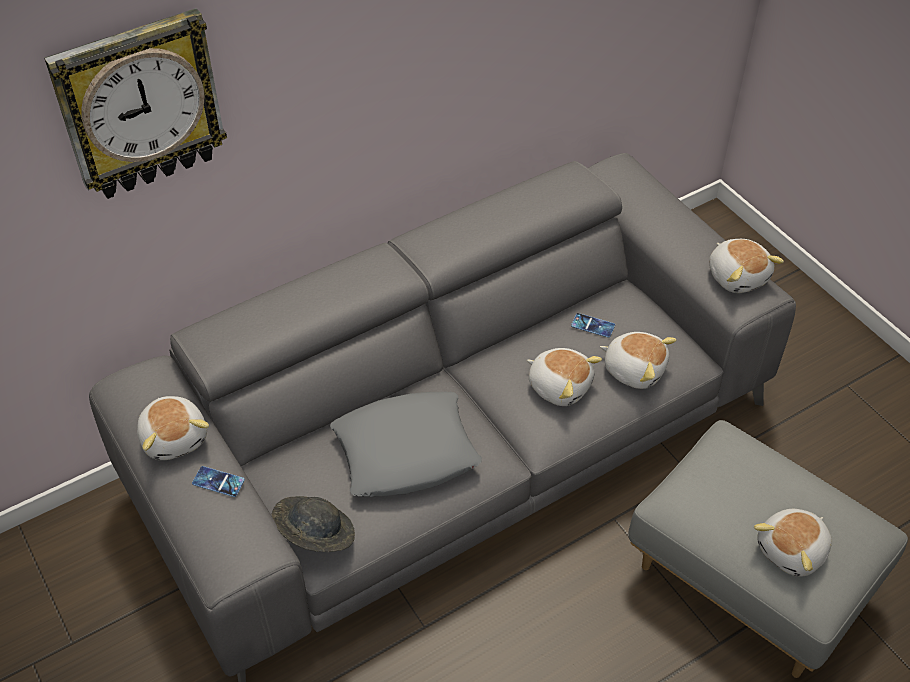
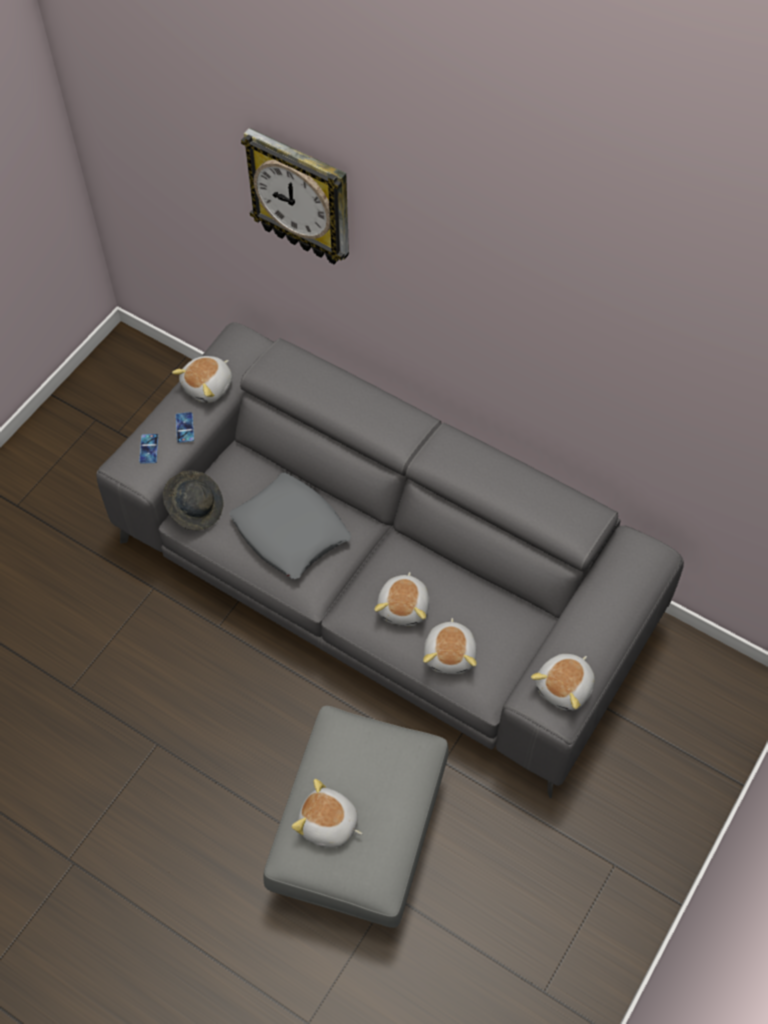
camera: 65 degrees right, 10 degrees up
phone [571,313,615,338] -> phone moved to [139,434,158,464]

